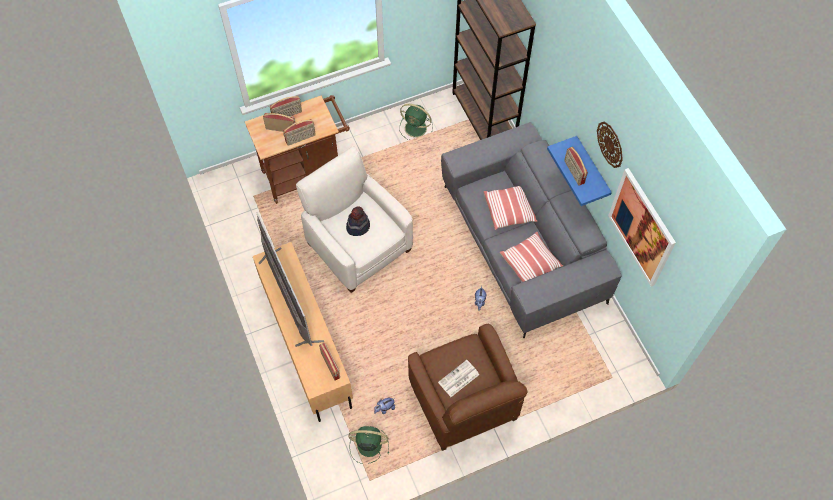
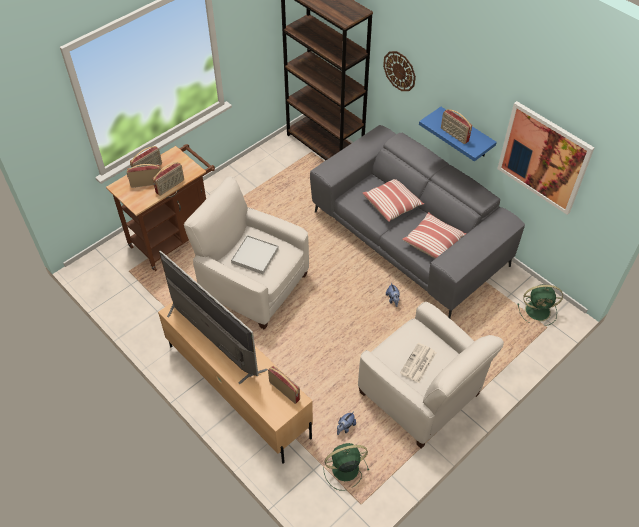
camera: 20 degrees left, 10 degrees down
hat [346,206,370,236] -> white tray [231,235,279,274]
green fan [400,104,433,140] -> green fan moved to [518,284,563,326]
brown armchair [408,324,527,451] -> white armchair [358,302,504,449]
wall clock [597,121,623,168] -> wall clock moved to [383,51,416,91]

